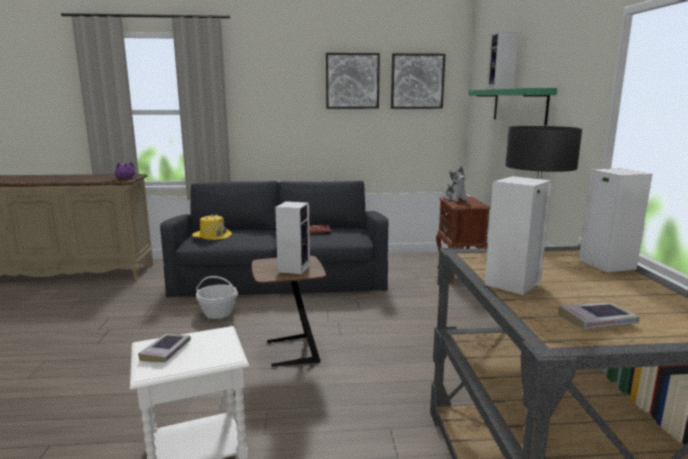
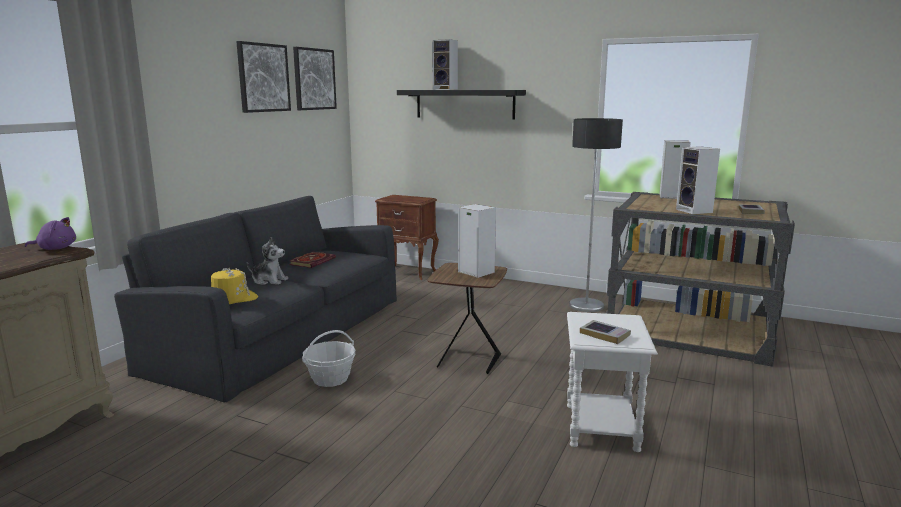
camera: 60 degrees left, 0 degrees up
plush toy [445,167,468,202] -> plush toy moved to [247,237,288,285]
green shelf [468,88,557,126] -> black shelf [397,90,526,120]

